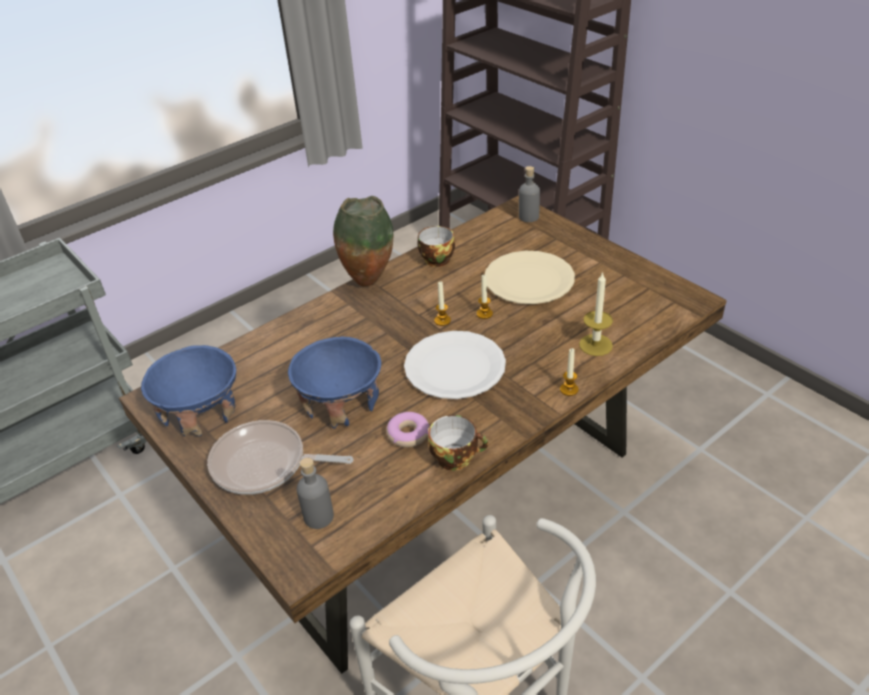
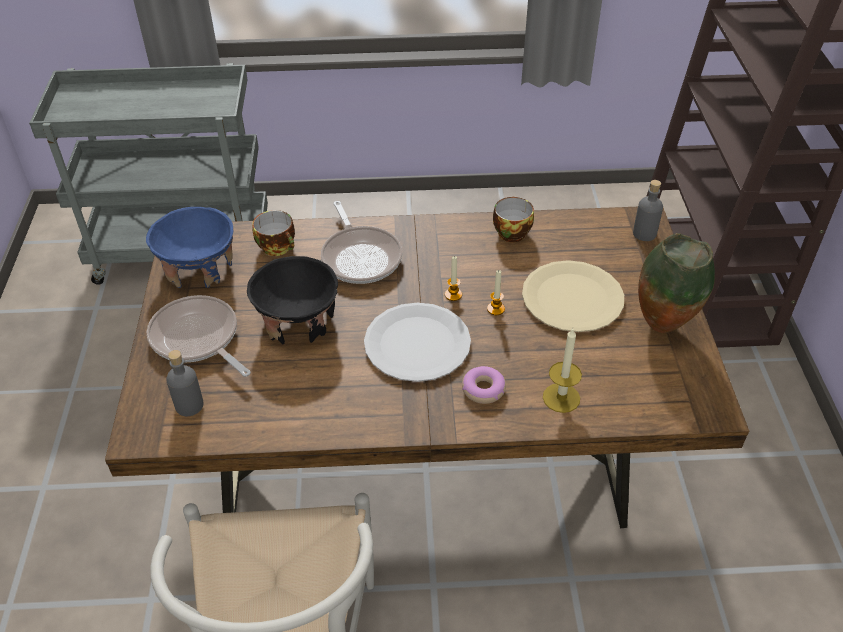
camera: 35 degrees right, 5 degrees up
blue bowl [288,337,381,429] -> black bowl [247,256,338,344]
vase [333,196,393,286] -> vase moved to [638,233,715,333]
donut [386,412,430,447] -> donut moved to [462,366,506,404]
cup [428,415,488,471] -> cup moved to [252,210,295,256]
candle [560,348,579,396] -> none
none -> frying pan [321,201,402,284]

